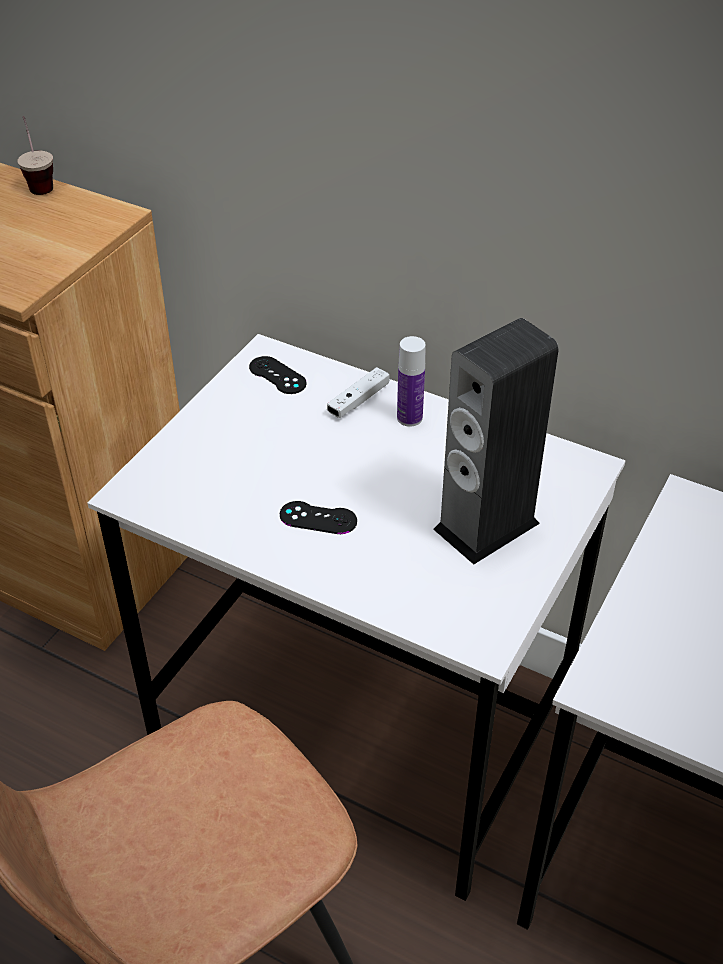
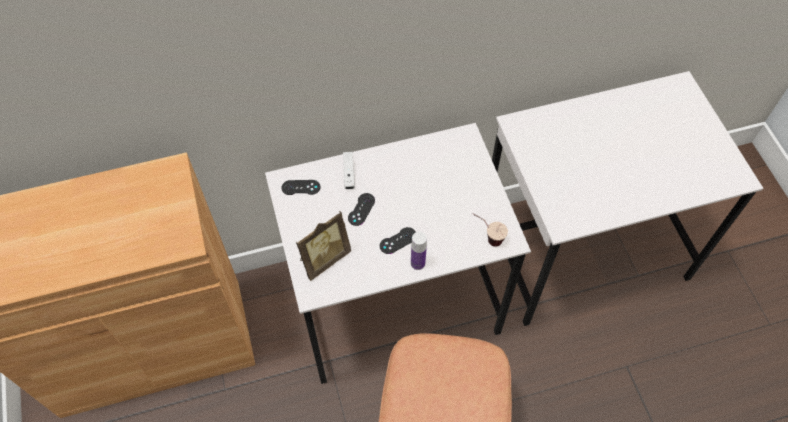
camera: 45 degrees left, 15 degrees up
cup [18,116,53,195] -> cup moved to [473,213,508,247]
bottle [397,336,426,427] -> bottle moved to [411,232,427,270]
speaker [433,318,559,565] -> none
none -> picture frame [296,211,351,281]
none -> black game controller [348,193,375,226]

